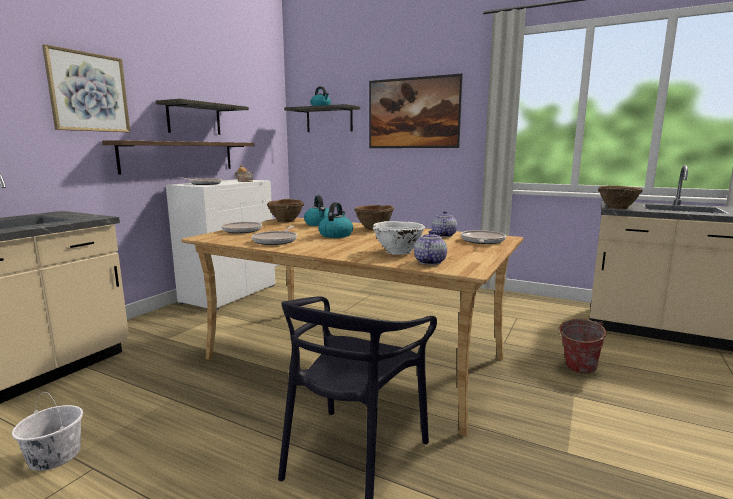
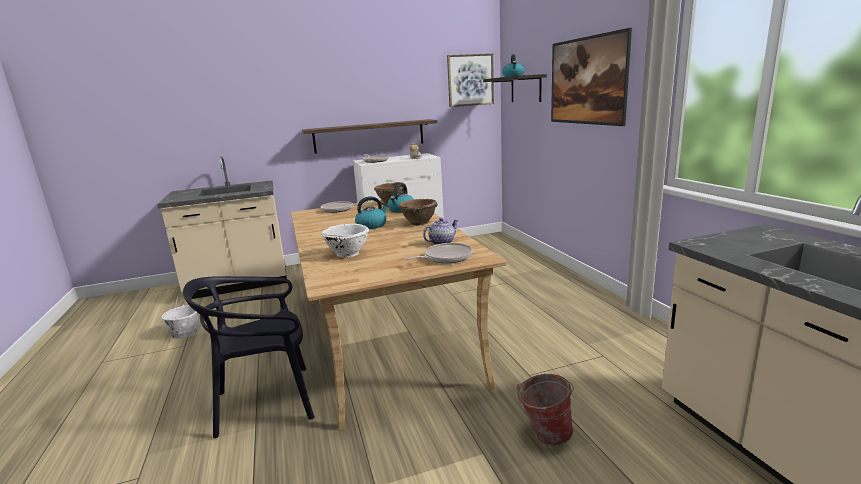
camera: 45 degrees right, 5 degrees up
picture [42,44,130,132] -> picture moved to [447,53,494,107]
shelf [156,99,249,135] -> none
frying pan [252,226,297,245] -> none
teapot [414,230,447,265] -> none
brown bowl [598,186,642,209] -> none

